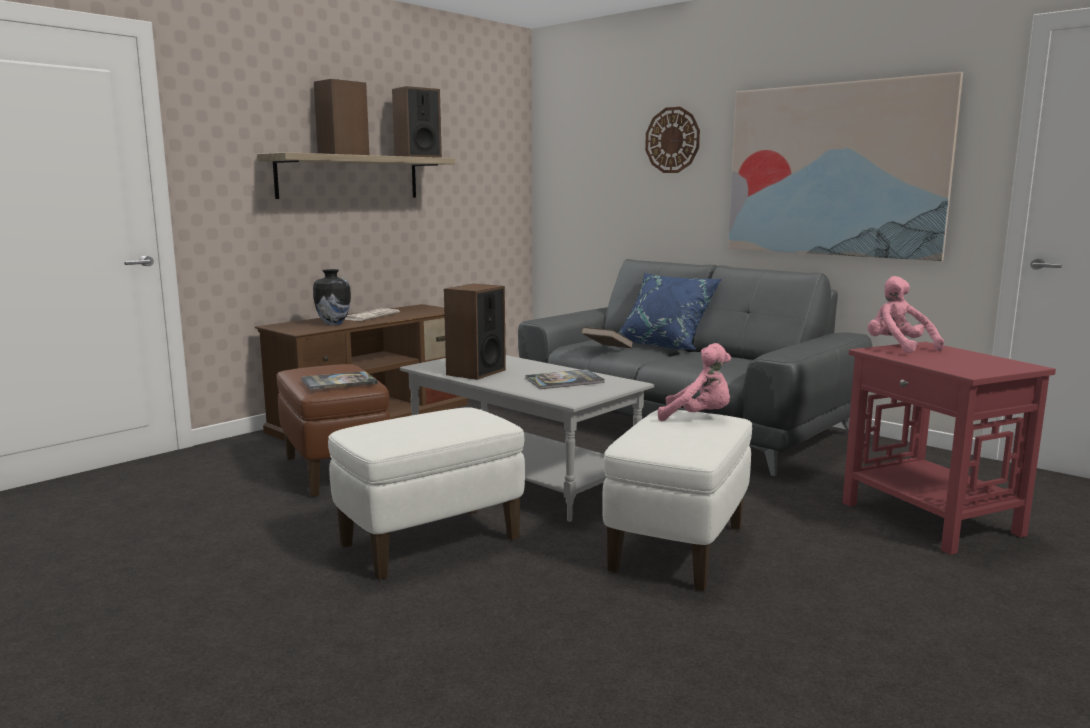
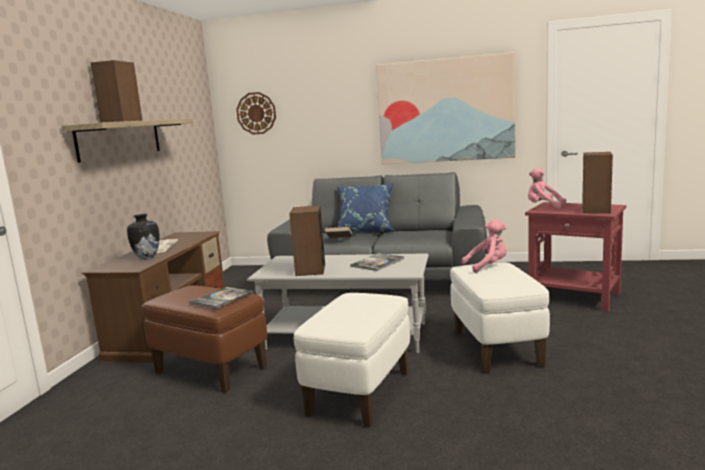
camera: 30 degrees left, 0 degrees up
speaker [392,86,442,158] -> speaker moved to [582,152,613,214]
wall clock [645,107,700,173] -> wall clock moved to [236,92,276,135]

